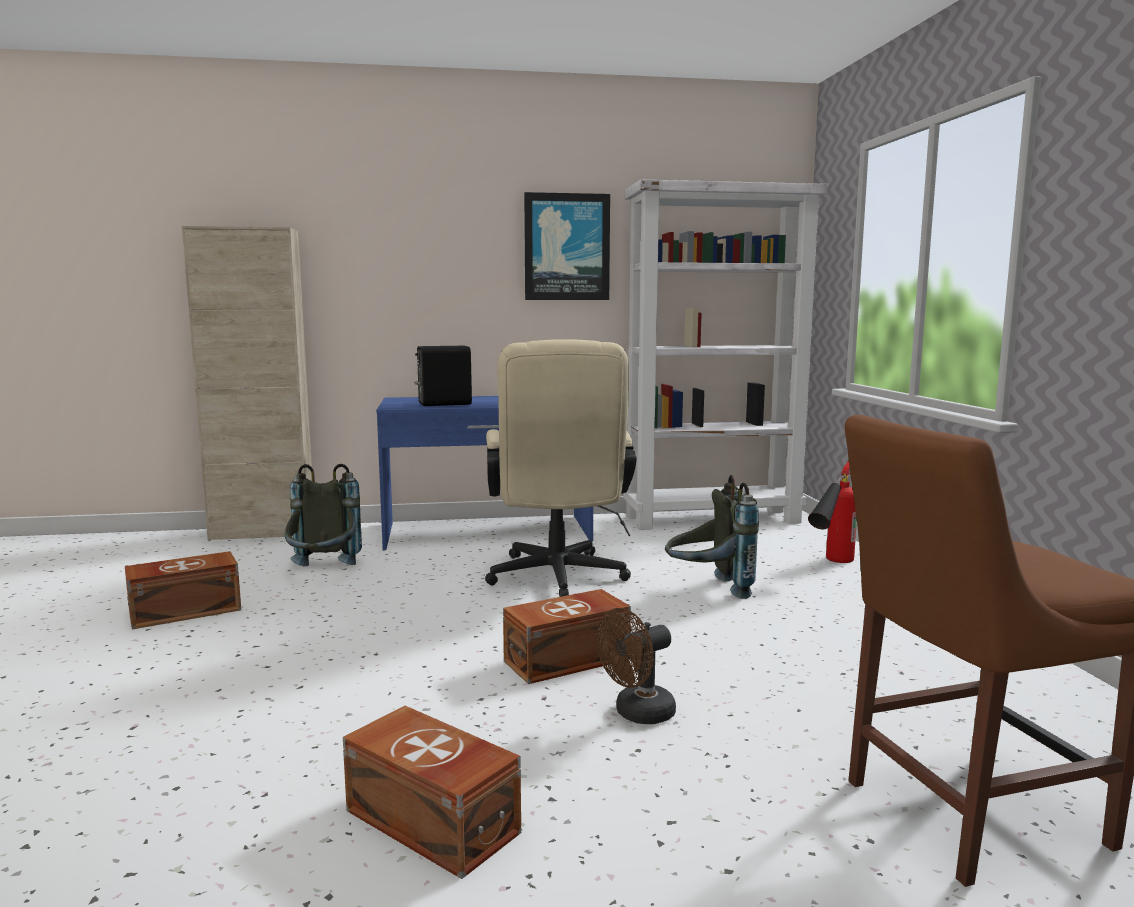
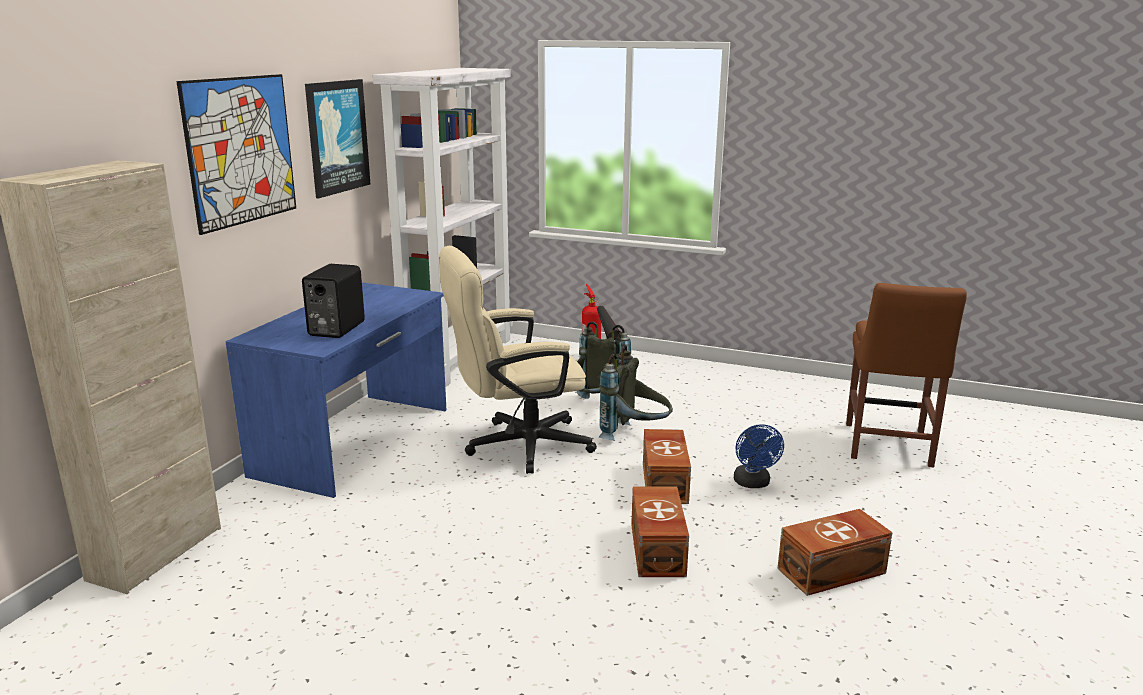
camera: 60 degrees left, 10 degrees up
brown storage box [125,551,241,629] -> brown storage box moved to [631,486,689,577]
grey backpack [285,464,362,566] -> grey backpack moved to [598,345,673,441]
beige office chair [485,339,636,597] -> beige office chair turned 135 degrees clockwise [439,246,597,474]
brown fan [597,608,676,724] -> blue fan [734,424,784,488]
none -> picture [176,74,296,235]

